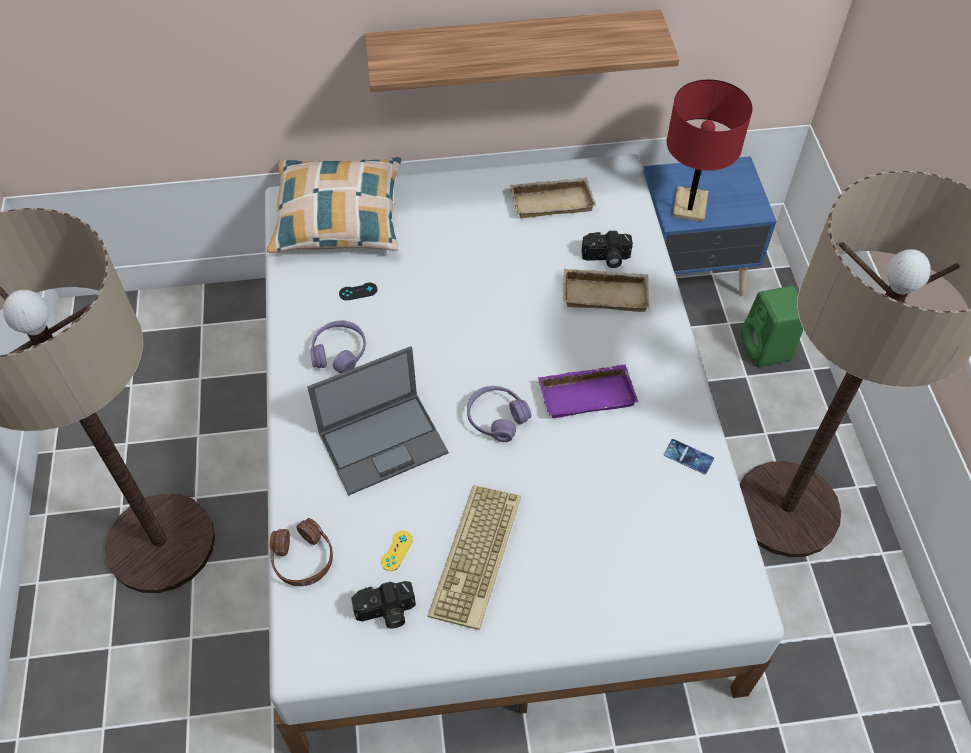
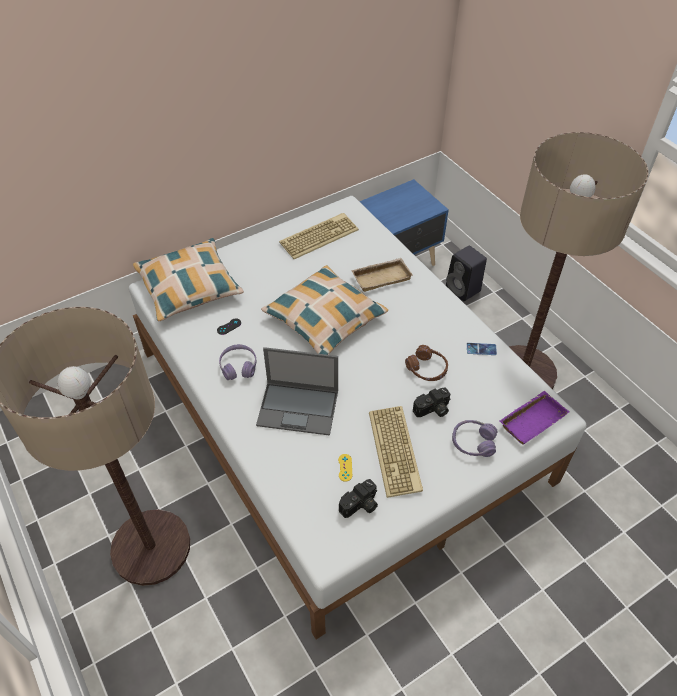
camera: 25 degrees left, 5 degrees down
brown headphones [270,518,333,586] -> brown headphones moved to [405,345,448,381]
laptop [307,346,449,496] -> laptop turned 60 degrees clockwise [256,347,338,436]
shelf [365,9,679,92] -> none
purple headphones [467,386,531,442] -> purple headphones moved to [452,420,498,457]
beige tray [510,177,596,218] -> keyboard [279,213,359,259]
purple tray [538,364,639,418] -> purple tray moved to [500,391,569,445]
camera [582,231,633,268] -> camera moved to [413,388,450,417]
red table lamp [667,79,752,222] -> none
green speaker [741,286,803,367] -> black speaker [446,245,487,301]
none -> pillow [261,265,388,355]

